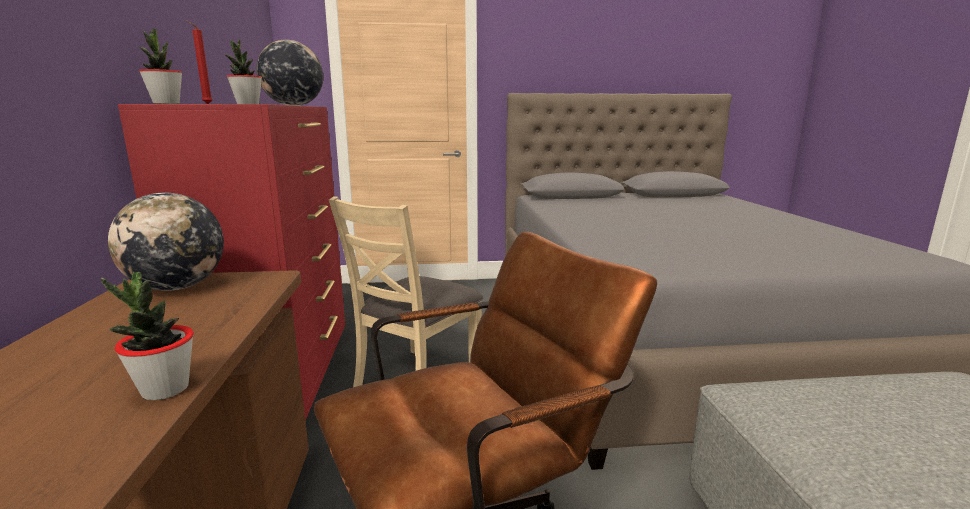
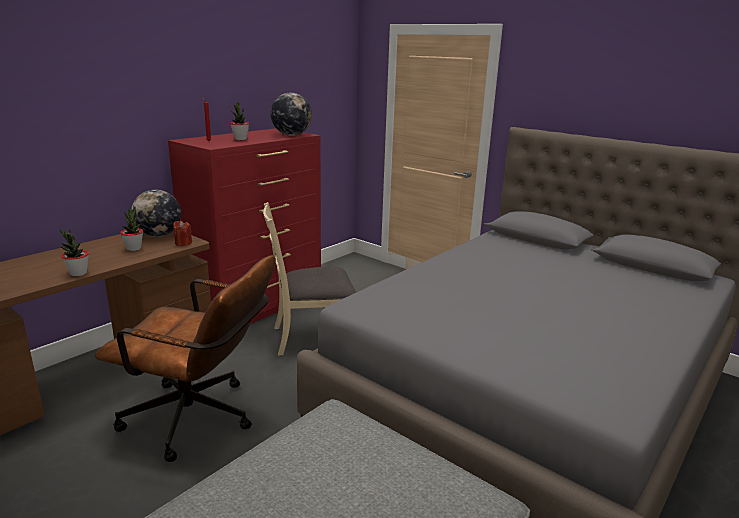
camera: 45 degrees right, 5 degrees up
potted plant [139,28,182,104] -> potted plant moved to [120,207,143,251]
none -> red candle [173,221,192,246]

